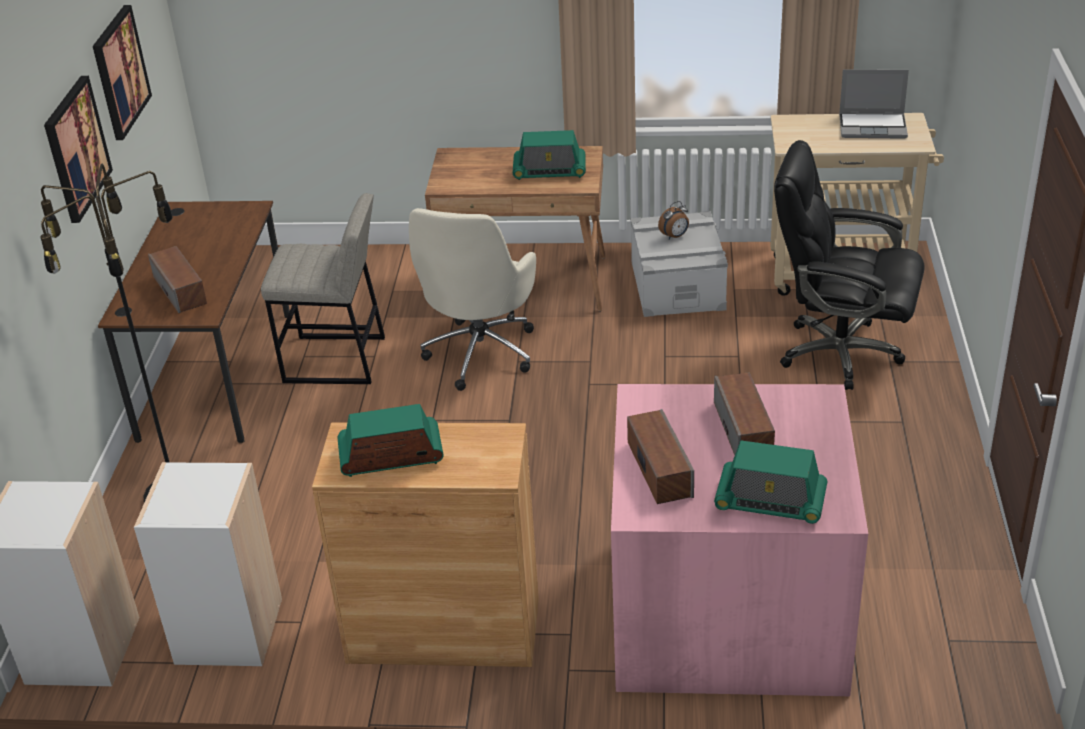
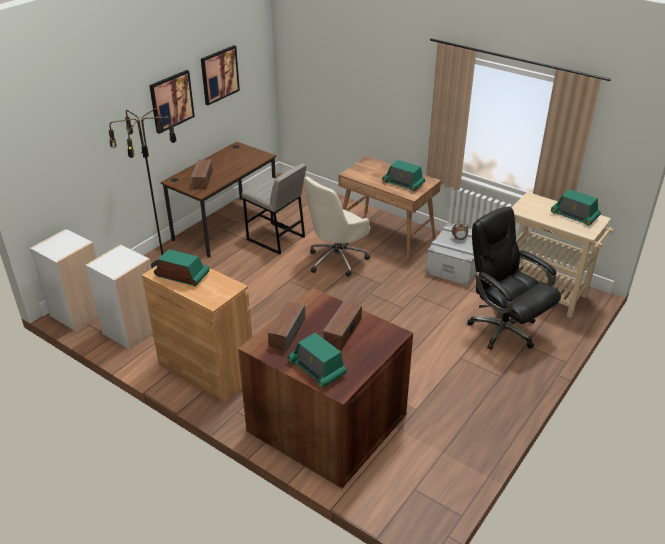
camera: 30 degrees right, 0 degrees up
pink dresser [611,384,868,696] -> brown dresser [238,288,413,488]
laptop [839,69,909,139] -> radio [551,189,601,226]

